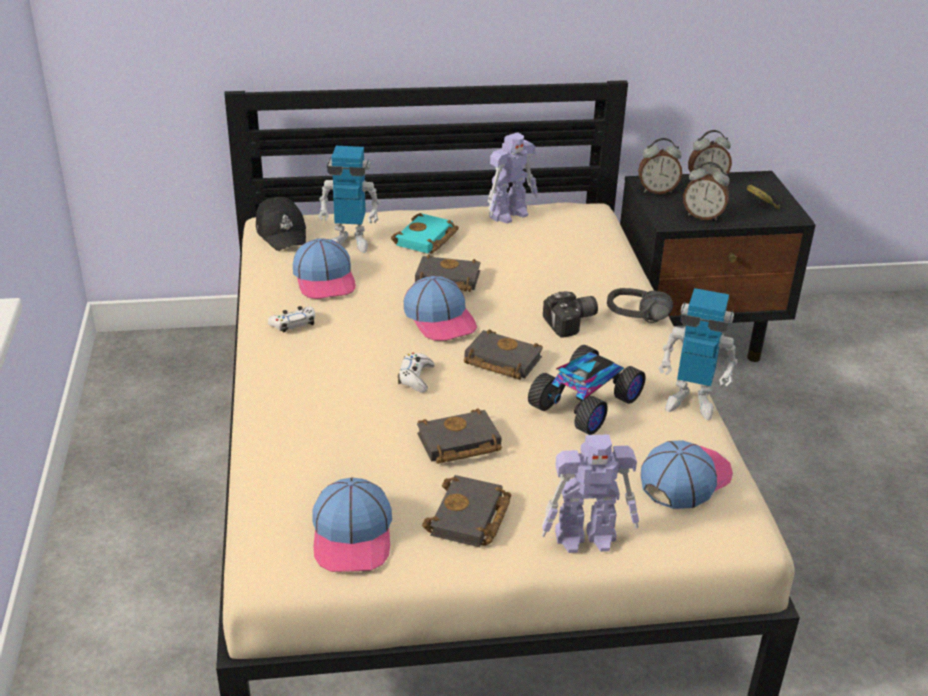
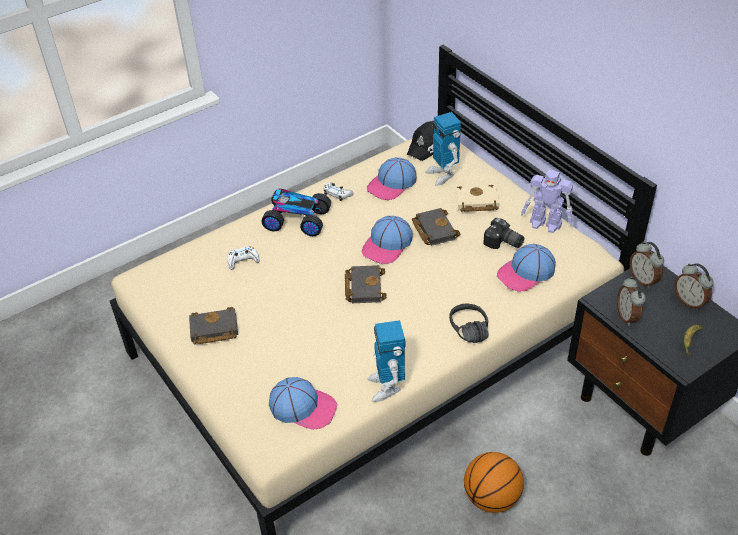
camera: 65 degrees right, 10 degrees up
cap [312,477,392,572] -> cap moved to [497,244,556,292]
turquoise book [391,213,459,254] -> beige book [455,185,499,212]
white game controller [398,352,435,393] -> white game controller moved to [227,246,260,270]
black book [417,409,502,464] -> none
toy car [528,345,646,435] -> toy car moved to [261,188,331,236]
toy robot [542,434,639,553] -> none
camera [543,292,598,338] -> camera moved to [483,218,524,249]
none -> basketball [464,452,524,513]

